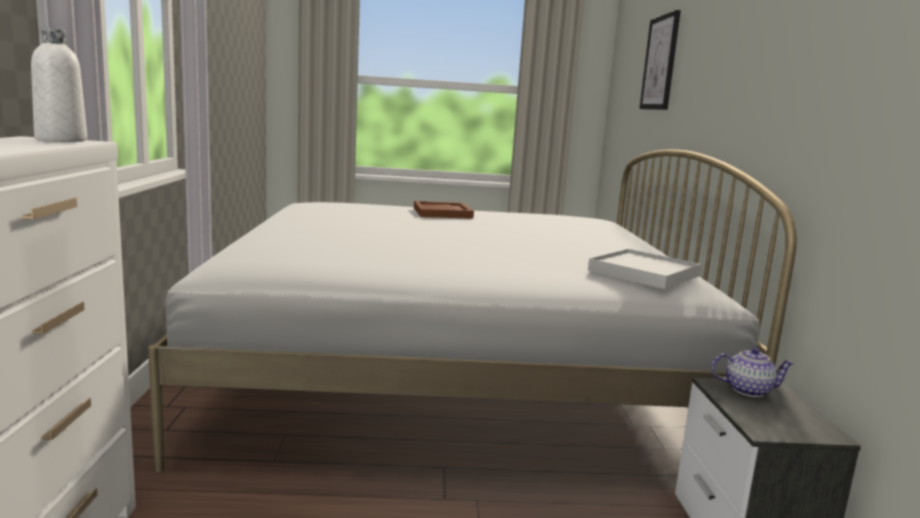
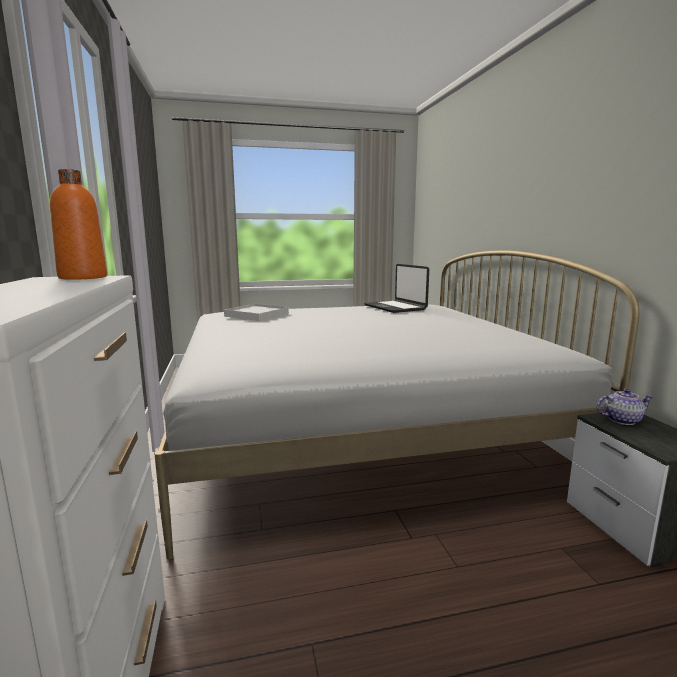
camera: 10 degrees left, 0 degrees up
white bottle [31,28,87,142] -> orange bottle [50,169,107,280]
brown tray [414,201,474,219] -> none
white tray [588,249,701,289] -> white tray moved to [224,304,289,321]
picture [639,10,681,110] -> none
none -> laptop [364,264,429,313]

